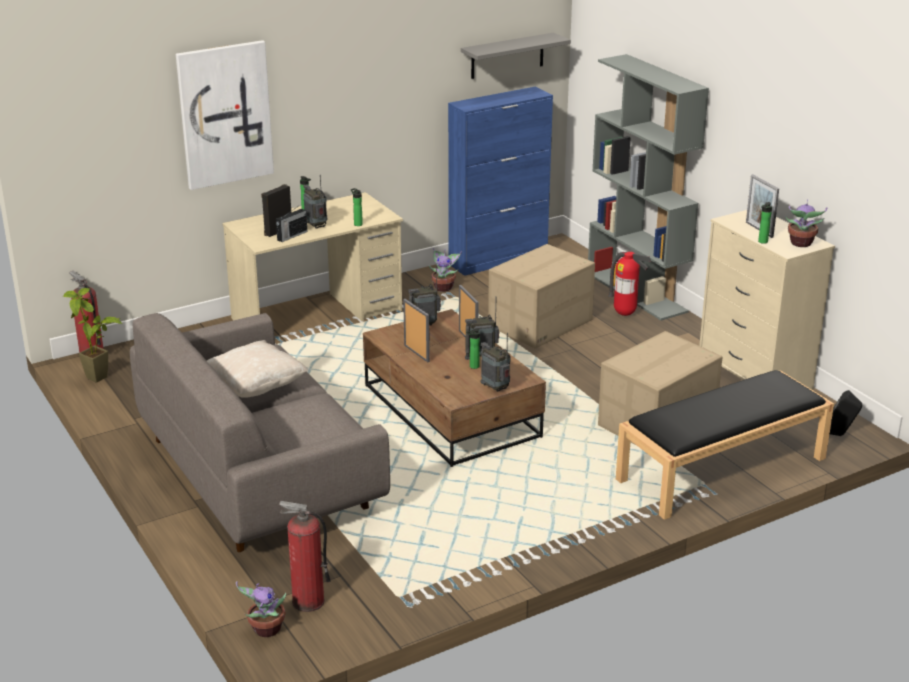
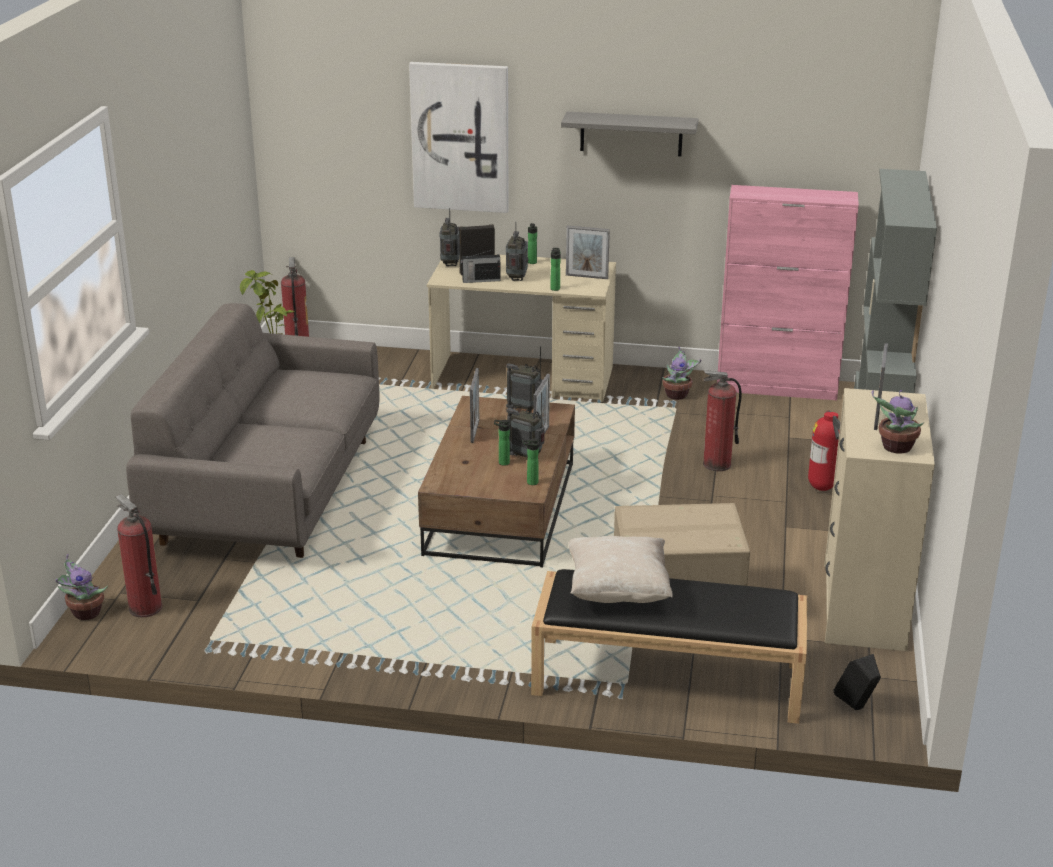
camera: 40 degrees right, 0 degrees up
beige pillow [207,340,308,398] -> beige pillow moved to [568,536,673,603]
blue cabinet [448,87,553,276] -> pink cabinet [717,185,859,400]
grey shelf [461,33,571,79] -> grey shelf moved to [561,112,698,156]
radio [480,333,511,392] -> radio moved to [440,208,460,266]
cardboard box [488,244,595,348] -> fire extinguisher [703,370,742,471]
bottle [758,202,772,244] -> bottle moved to [522,438,539,485]
none -> picture frame [566,226,610,279]

